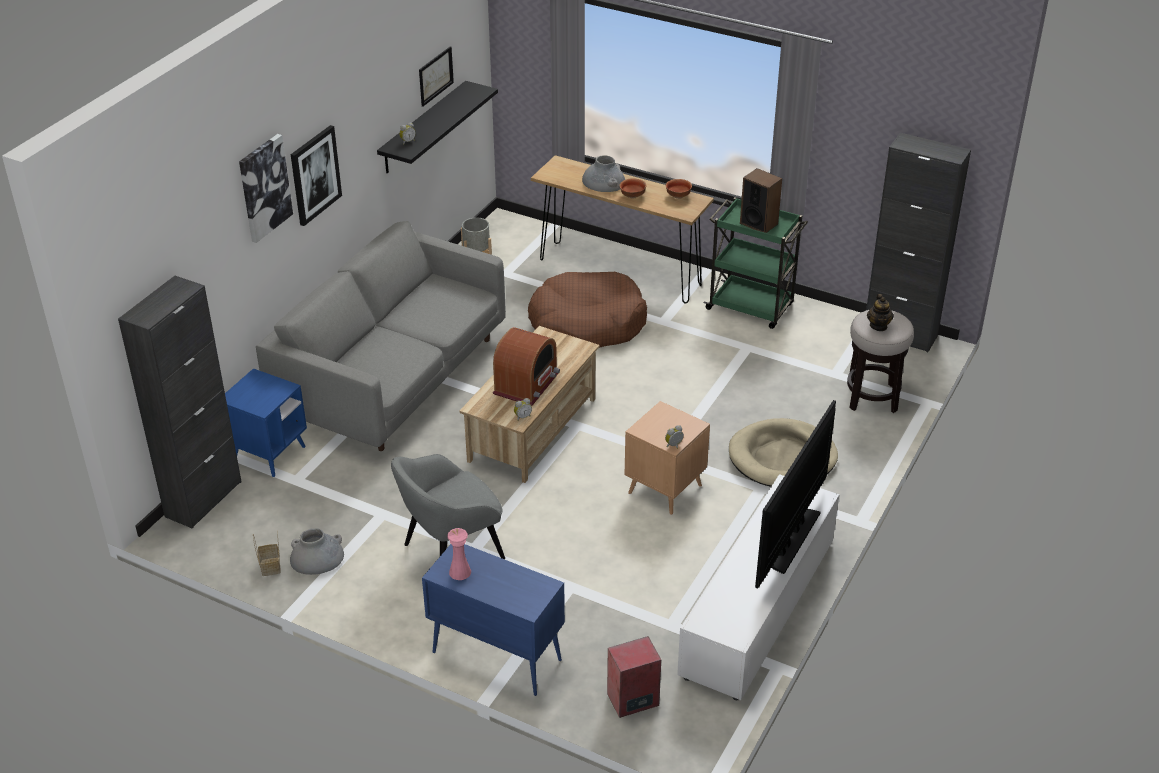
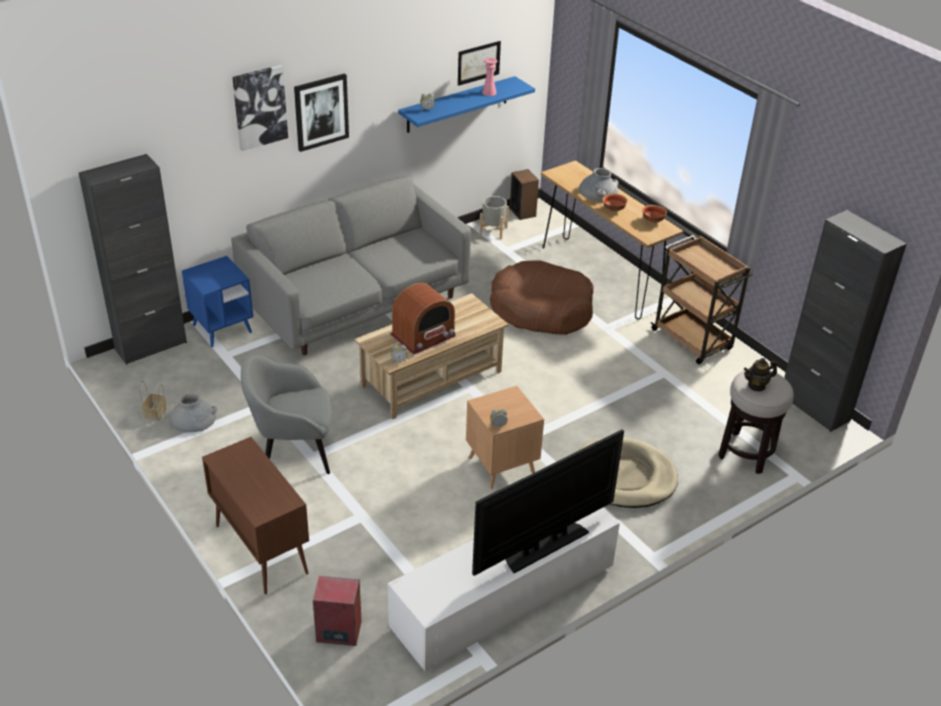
camera: 25 degrees right, 0 degrees up
black shelf [377,81,498,173] -> blue shelf [398,76,535,133]
blue cabinet [422,544,565,696] -> brown cabinet [202,437,309,595]
pink vase [447,528,471,580] -> pink vase moved to [482,58,497,96]
green cart [703,197,808,329] -> brown cart [651,235,753,364]
speaker [740,168,782,233] -> speaker moved to [510,169,539,220]
teapot [867,294,894,331] -> teapot turned 45 degrees clockwise [744,358,778,391]

